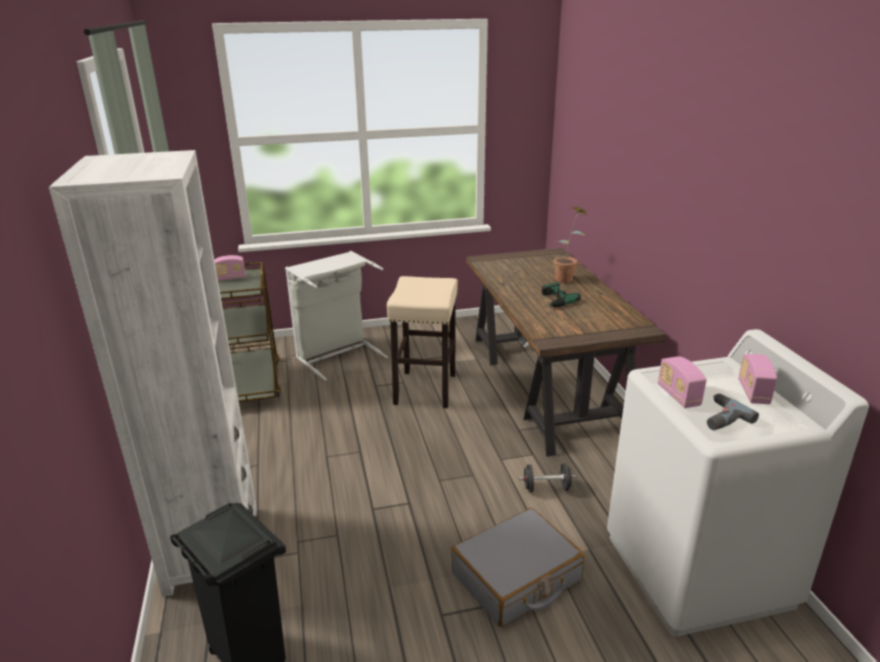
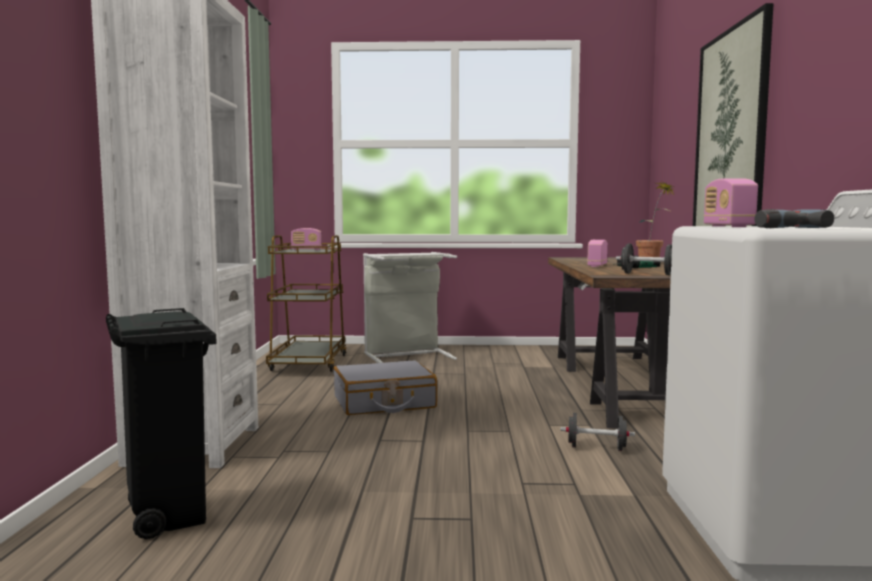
camera: 15 degrees right, 20 degrees down
beige stool [387,276,458,408] -> none
grey suitcase [451,508,584,627] -> grey suitcase moved to [333,360,437,415]
radio [738,354,777,404] -> radio moved to [587,240,608,267]
none -> black dumbbell [616,244,672,275]
none -> picture [693,3,774,226]

